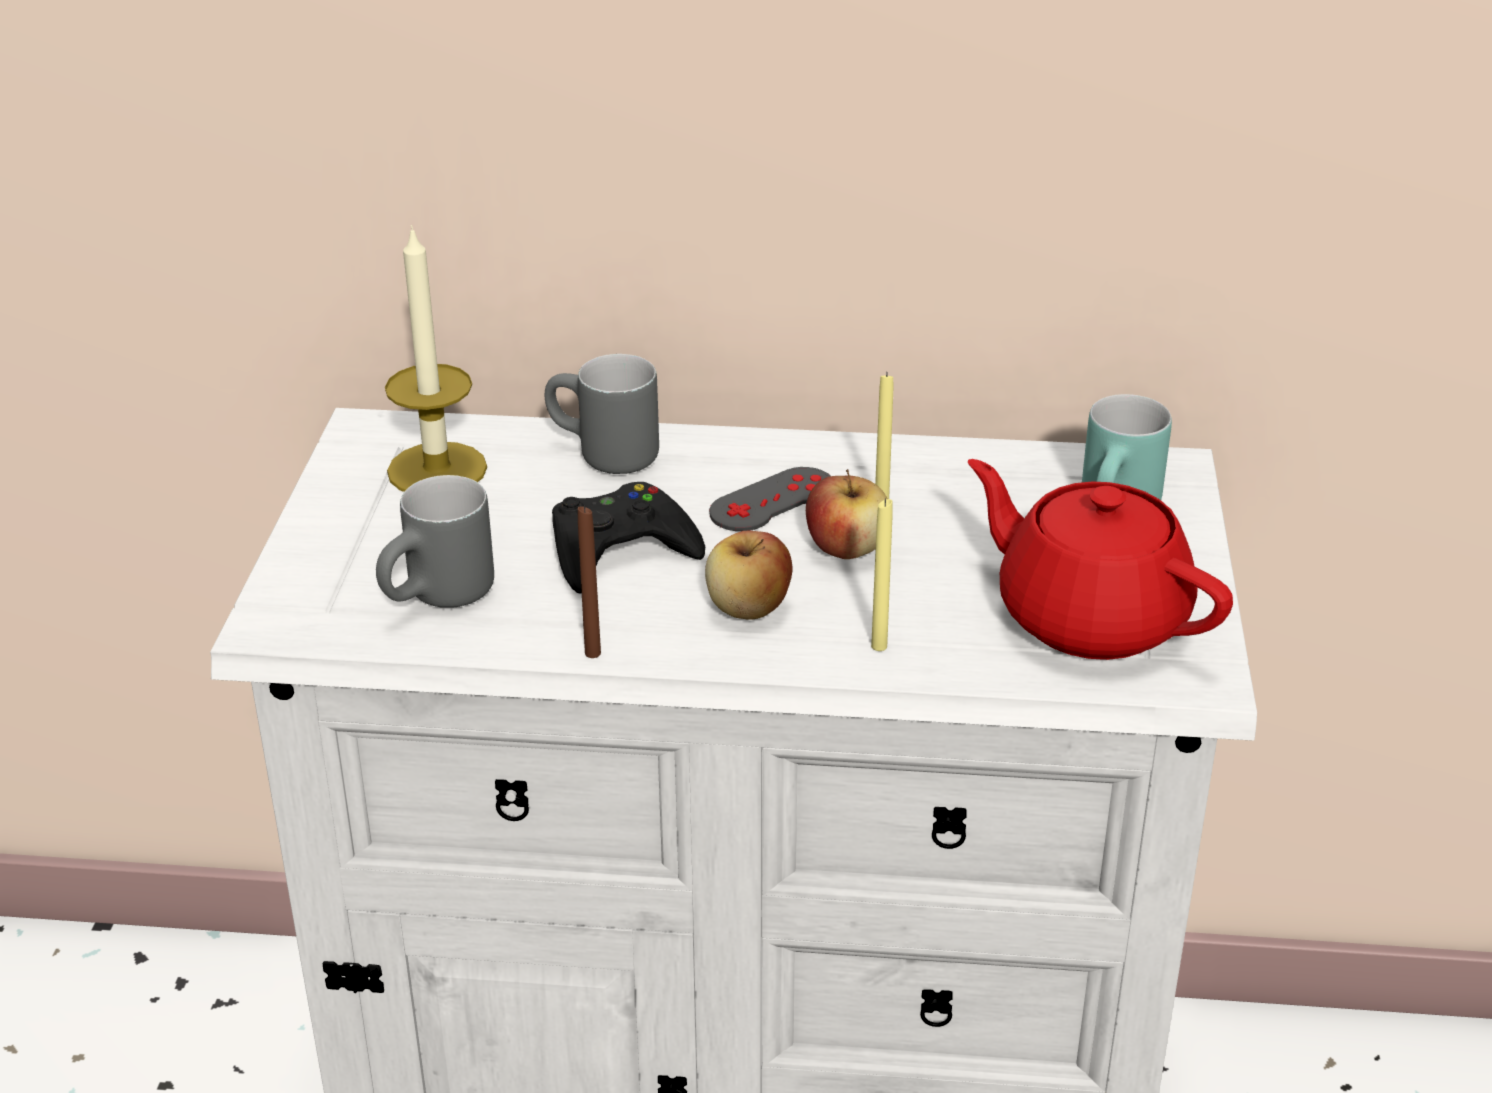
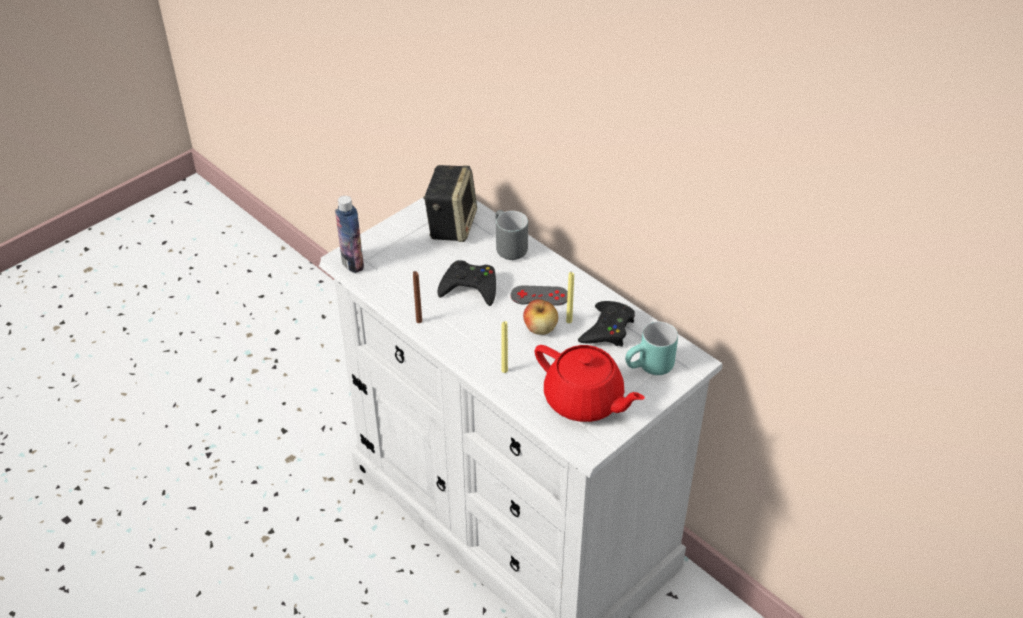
camera: 40 degrees right, 10 degrees up
grey mug [376,475,494,608] -> none
candle [385,225,487,492] -> speaker [423,165,477,242]
apple [705,531,793,620] -> none
red teapot [967,459,1233,660] -> red teapot turned 135 degrees clockwise [535,345,645,422]
none -> bottle [335,196,364,273]
none -> black game controller [578,301,635,346]

